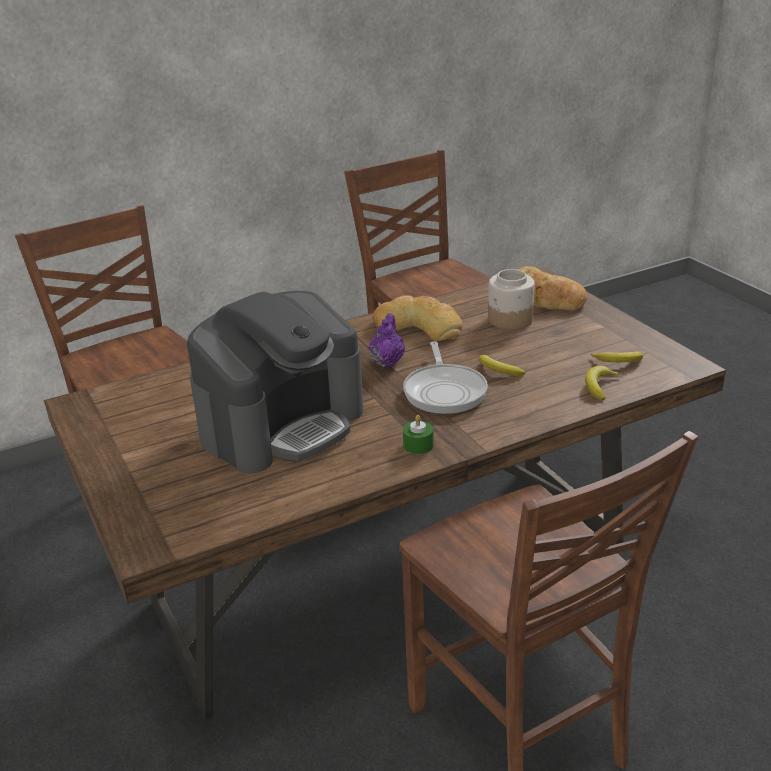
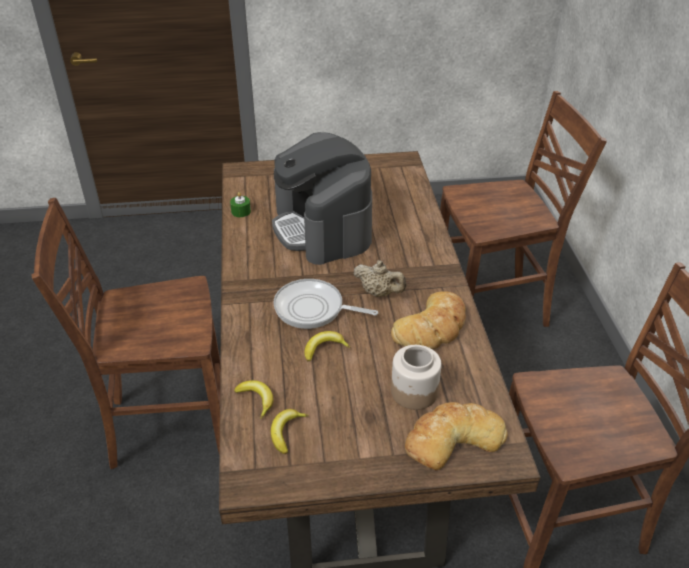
camera: 110 degrees right, 10 degrees up
purple teapot [368,313,405,367] -> beige teapot [353,260,406,297]
green candle [403,415,434,454] -> green candle moved to [230,192,251,217]

